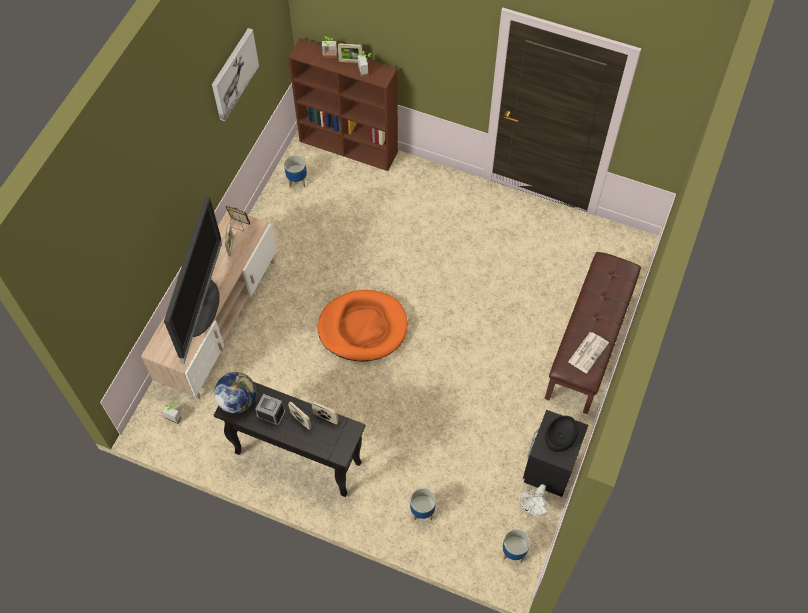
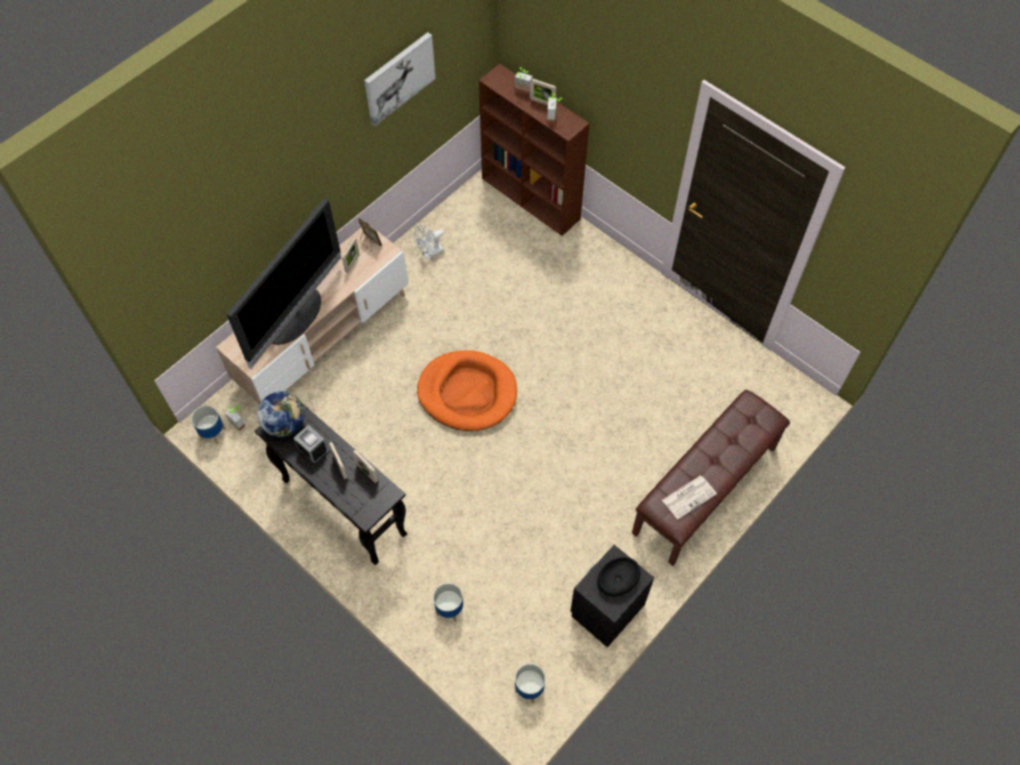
camera: 20 degrees right, 0 degrees up
planter [284,155,307,188] -> planter moved to [191,406,226,444]
white fan [517,484,550,516] -> white fan moved to [414,224,444,260]

